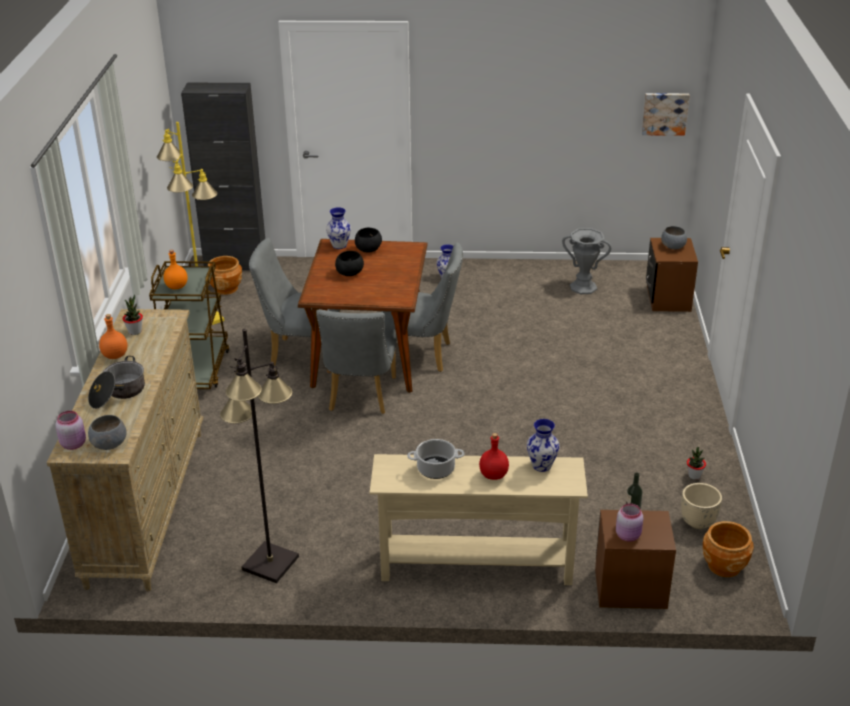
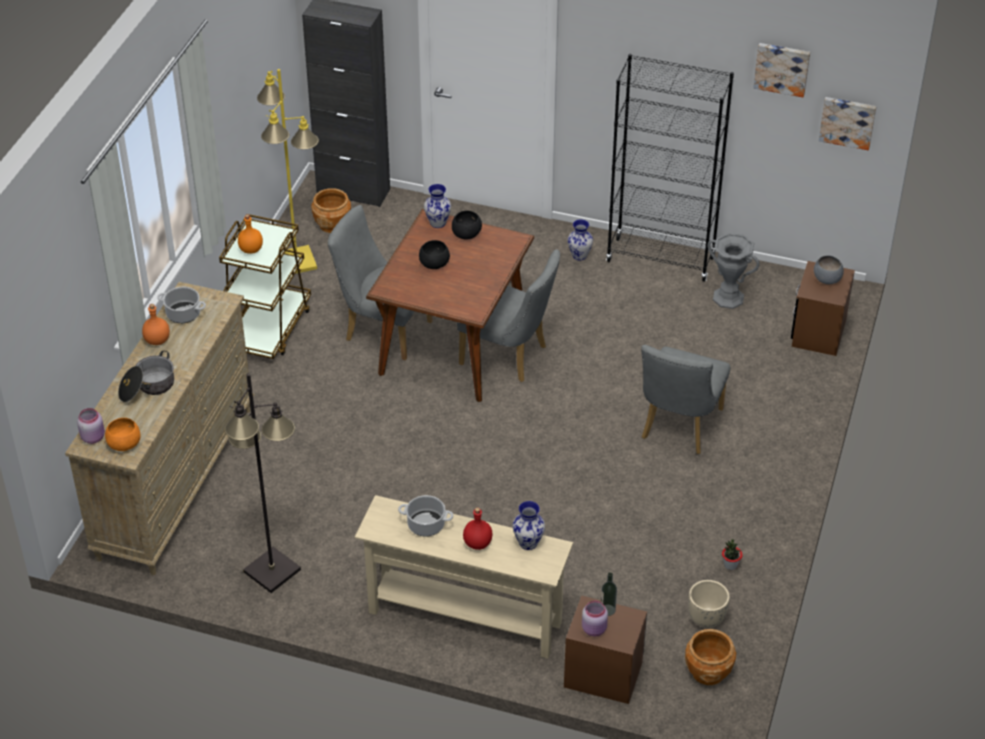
camera: 15 degrees right, 10 degrees up
grey bowl [88,415,127,450] -> orange bowl [105,418,141,451]
potted plant [122,294,143,335] -> cooking pot [157,287,206,323]
grey chair [316,309,397,414] -> grey chair moved to [641,345,730,454]
none -> black bookcase [606,54,734,282]
none -> picture [753,43,810,97]

